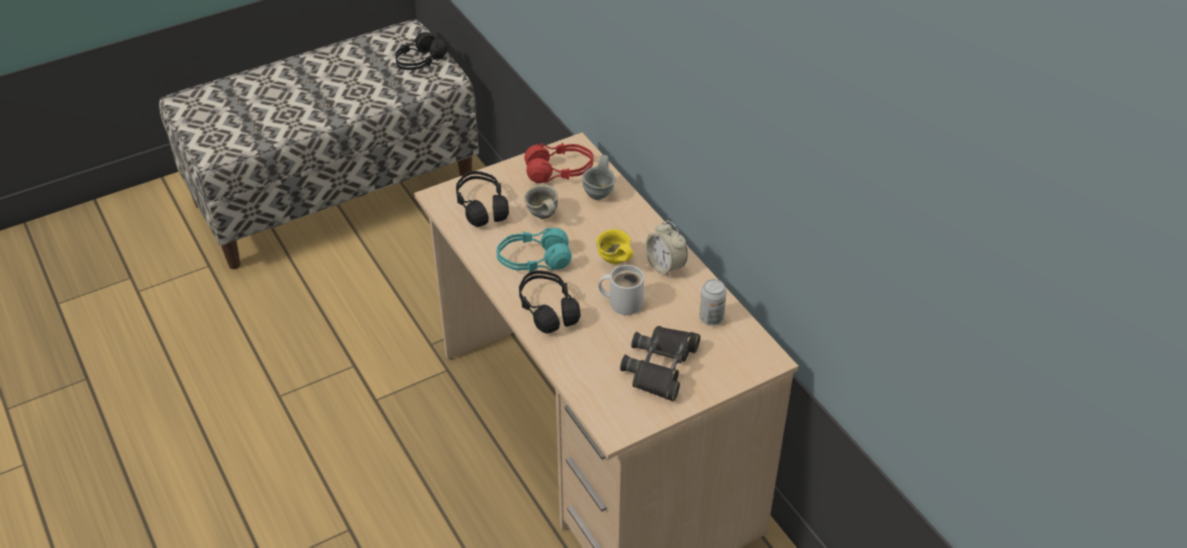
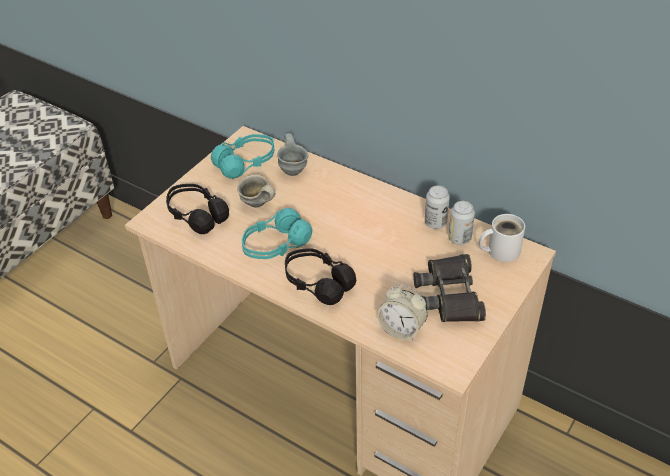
camera: 25 degrees left, 0 degrees up
black headphones [395,32,447,70] -> none
red headphones [524,143,593,183] -> turquoise headphones [211,134,274,179]
yellow mug [596,229,633,264] -> none
white mug [598,265,644,315] -> white mug moved to [479,214,525,262]
alarm clock [645,220,688,277] -> alarm clock moved to [377,284,428,342]
none -> can [425,186,450,229]

